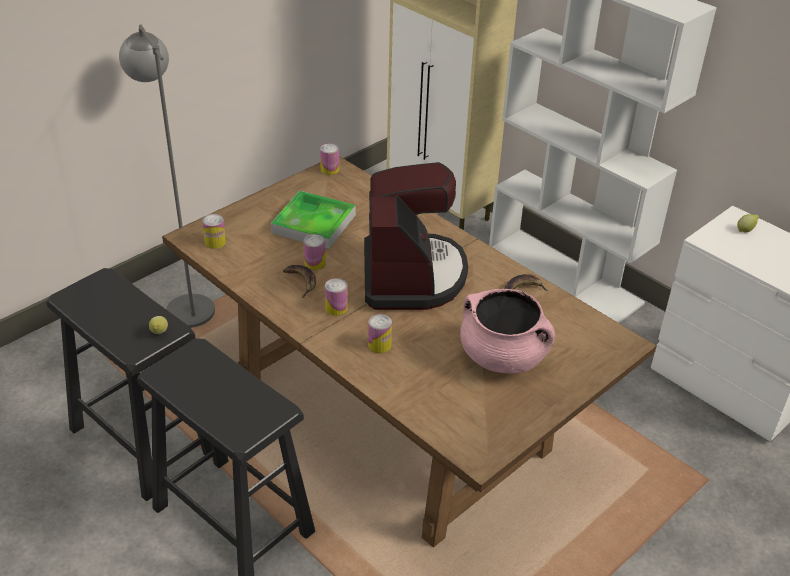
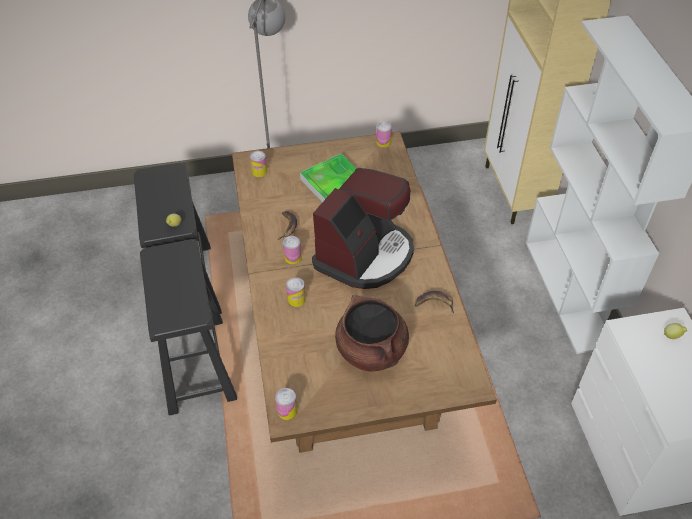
camera: 35 degrees right, 10 degrees up
can [303,234,326,270] -> can moved to [275,388,298,420]
pink cooking pot [460,289,555,373] -> brown cooking pot [335,295,409,372]

